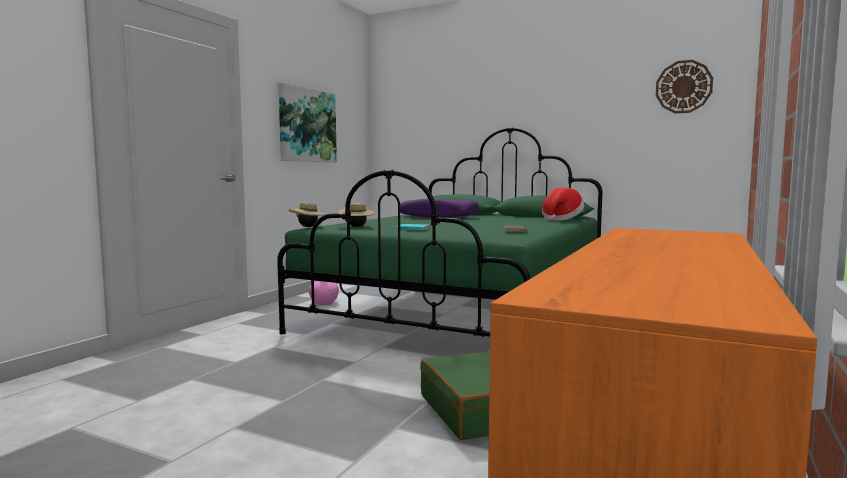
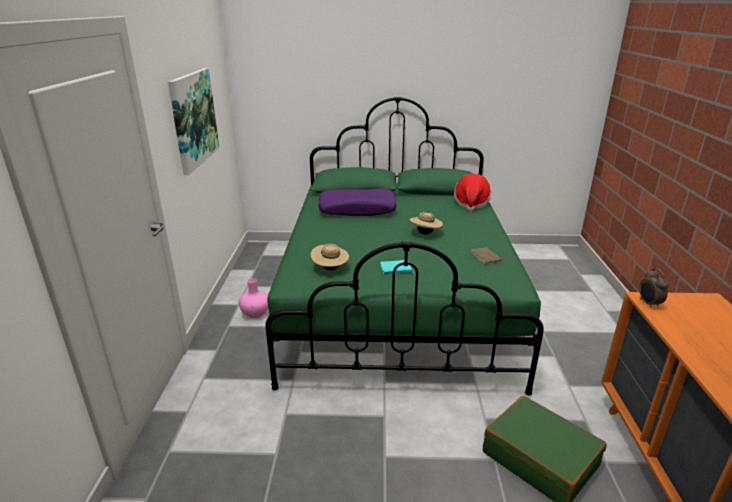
camera: 25 degrees left, 20 degrees up
beige hat [289,203,326,227] -> beige hat moved to [410,212,443,235]
wall clock [656,60,713,113] -> none
none -> alarm clock [639,268,669,309]

